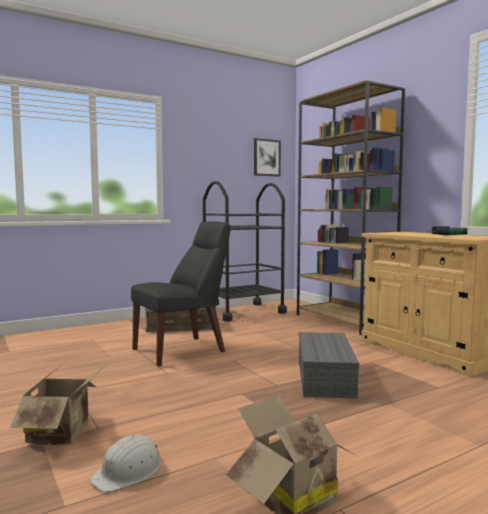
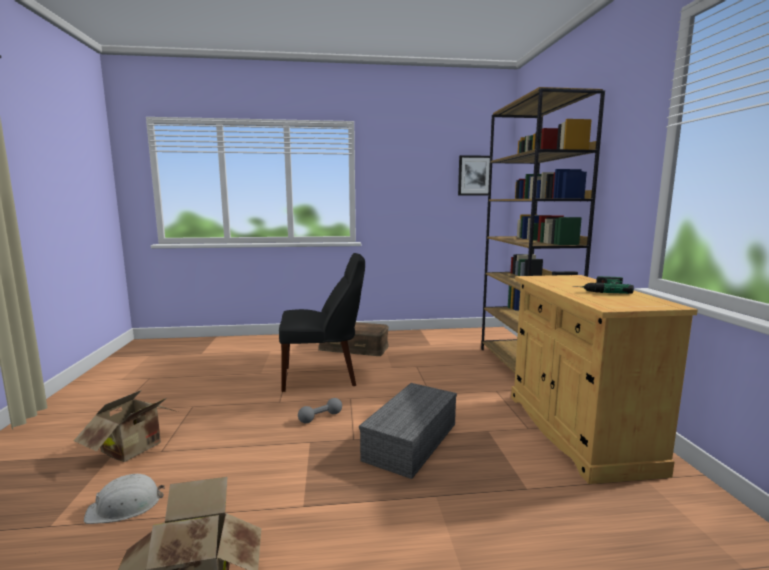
camera: 25 degrees right, 5 degrees up
black cart [203,181,287,322] -> none
none -> grey dumbbell [298,398,342,423]

